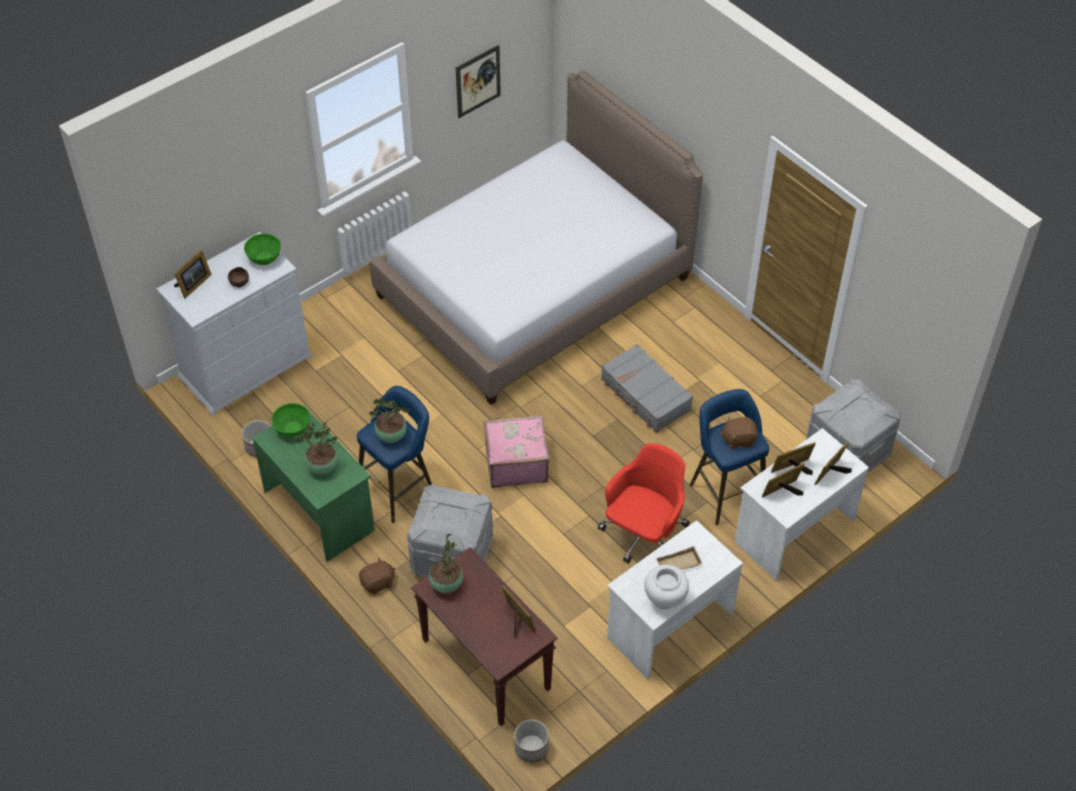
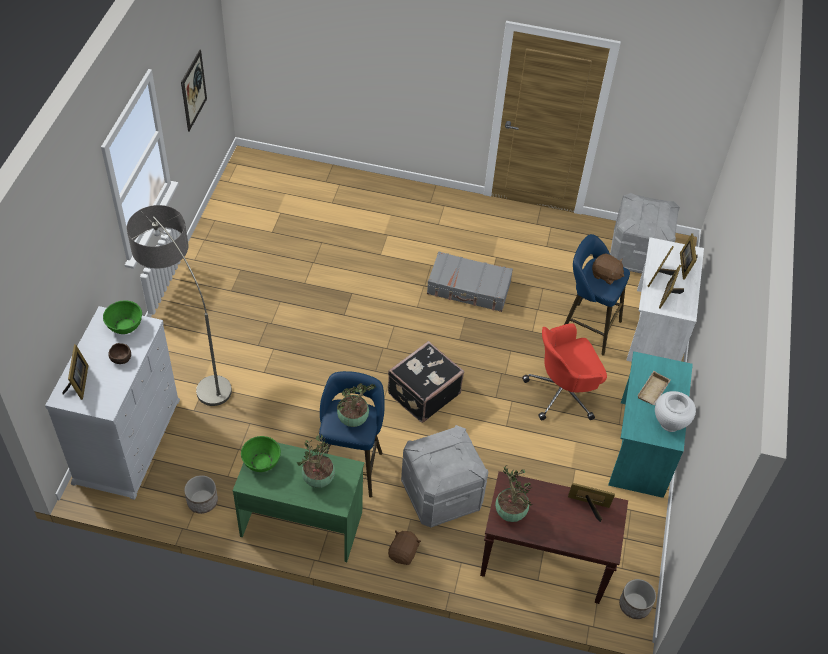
camera: 40 degrees left, 0 degrees up
bed [370,70,703,405] -> none
pink suitcase [484,415,550,488] -> black suitcase [388,341,464,423]
red office chair [598,443,690,563] -> red office chair turned 105 degrees counterclockwise [522,323,607,420]
white desk [607,520,743,680] -> turquoise desk [608,351,693,498]
brown plush toy [720,416,758,449] -> brown plush toy turned 105 degrees counterclockwise [592,253,624,285]
none -> floor lamp [127,205,232,406]

